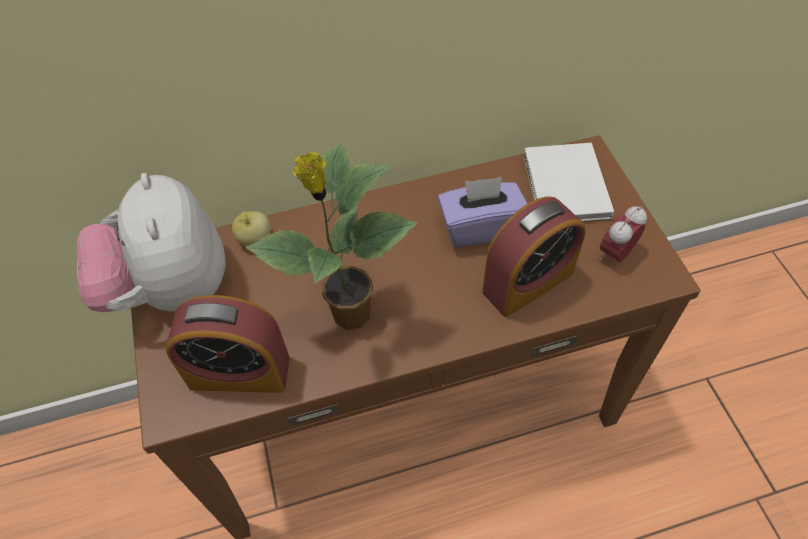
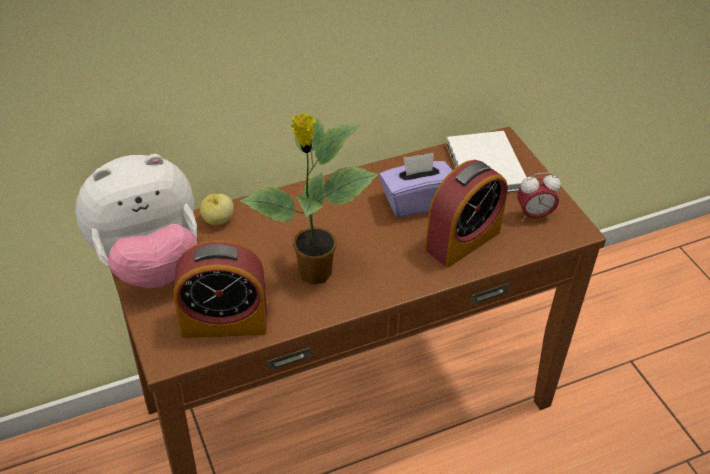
camera: 10 degrees left, 10 degrees down
plush toy [77,173,226,312] -> plush toy turned 90 degrees counterclockwise [75,154,197,288]
alarm clock [600,206,647,262] -> alarm clock turned 135 degrees counterclockwise [517,172,561,221]

